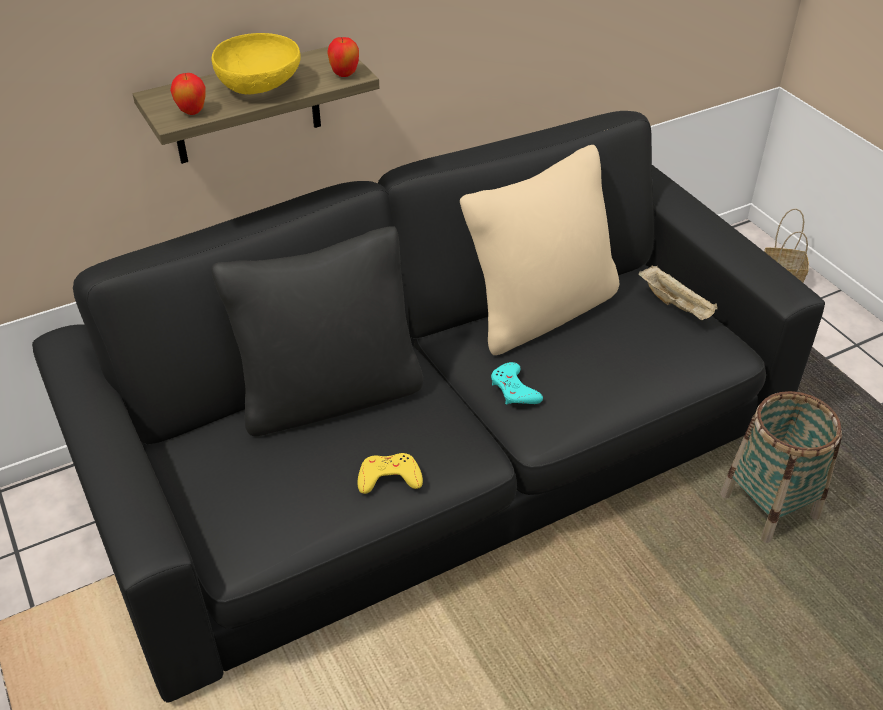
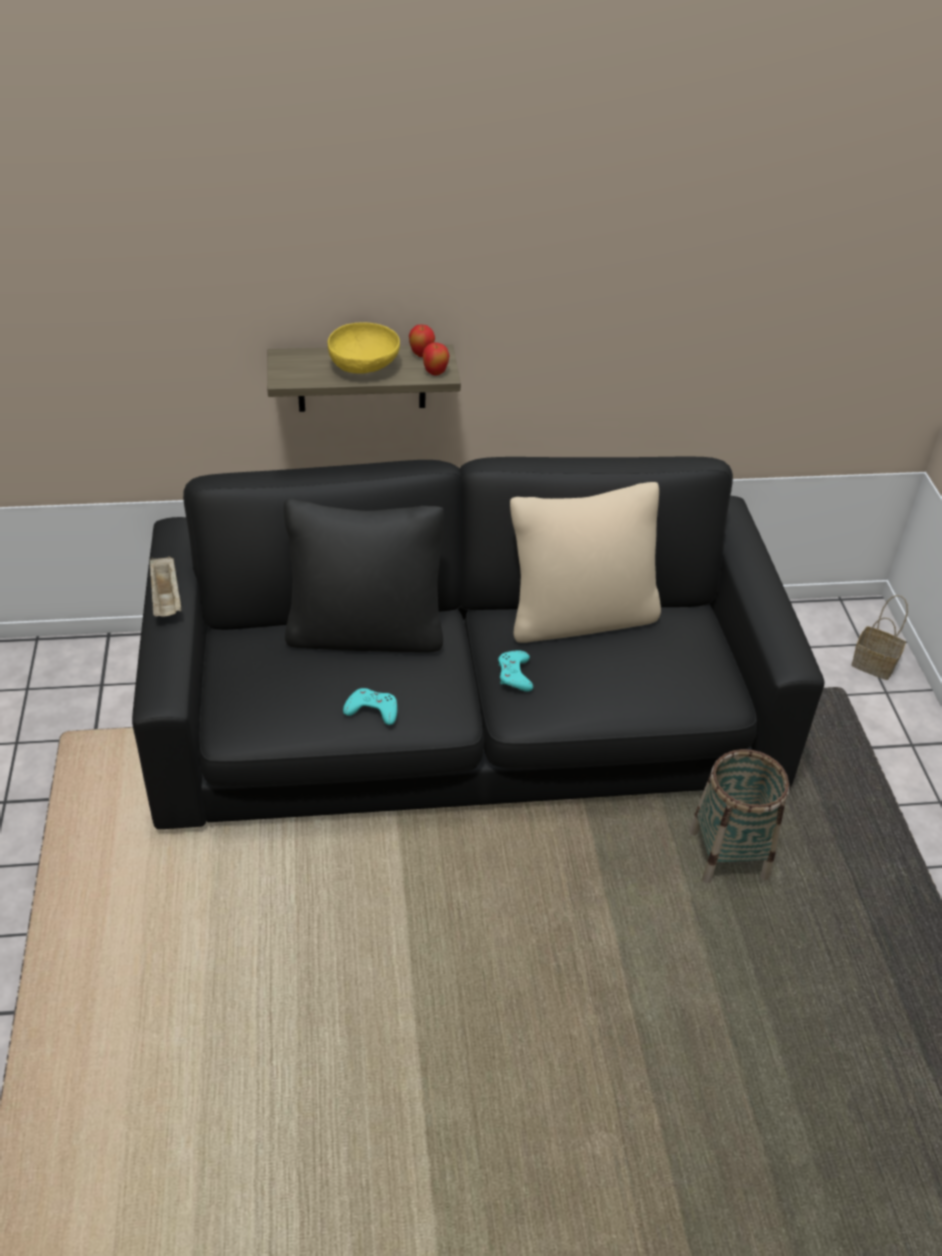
camera: 20 degrees right, 0 degrees up
apple [170,73,206,115] -> apple moved to [409,325,435,357]
yellow game controller [357,453,423,494] -> turquoise game controller [343,688,397,725]
beige tray [638,266,718,320] -> beige tray moved to [150,557,181,617]

